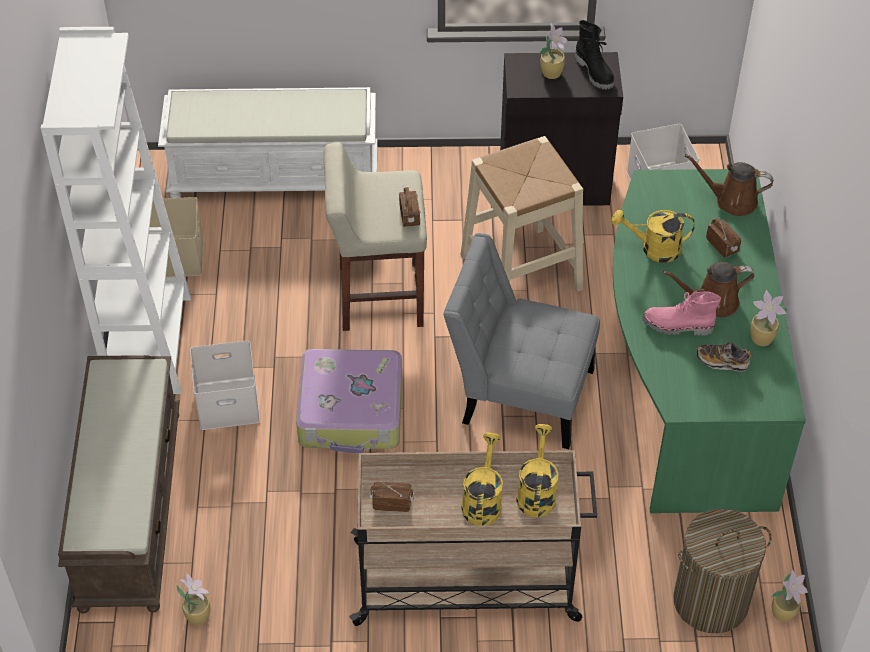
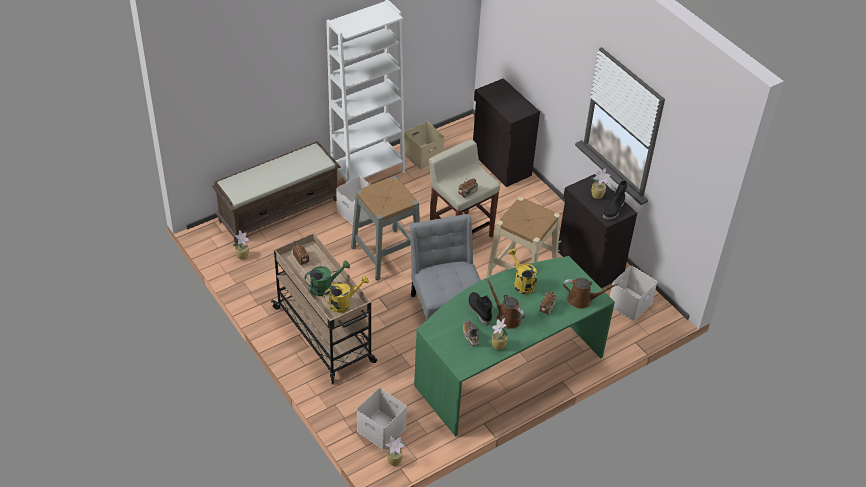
camera: 55 degrees right, 5 degrees down
white bench [158,87,378,198] -> black cabinet [473,78,540,187]
suitcase [296,349,402,454] -> grey stool [351,176,420,281]
yellow watering can [462,433,503,526] -> green watering can [304,260,350,296]
pink boot [642,291,721,336] -> black boot [469,292,492,326]
laundry basket [673,509,772,633] -> white storage box [357,388,407,450]
brown watering can [685,154,773,216] -> brown watering can turned 120 degrees clockwise [563,278,618,309]

